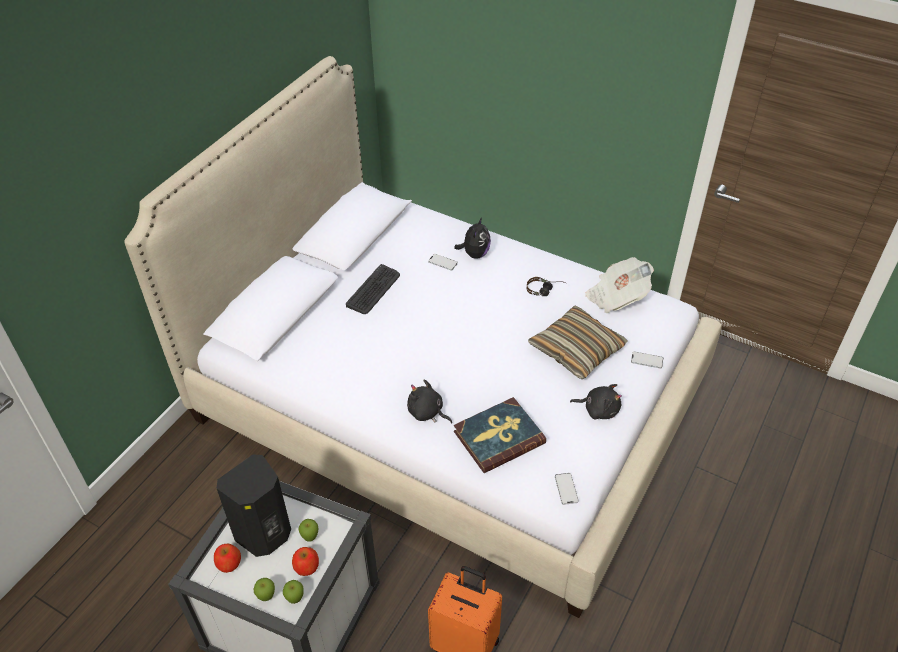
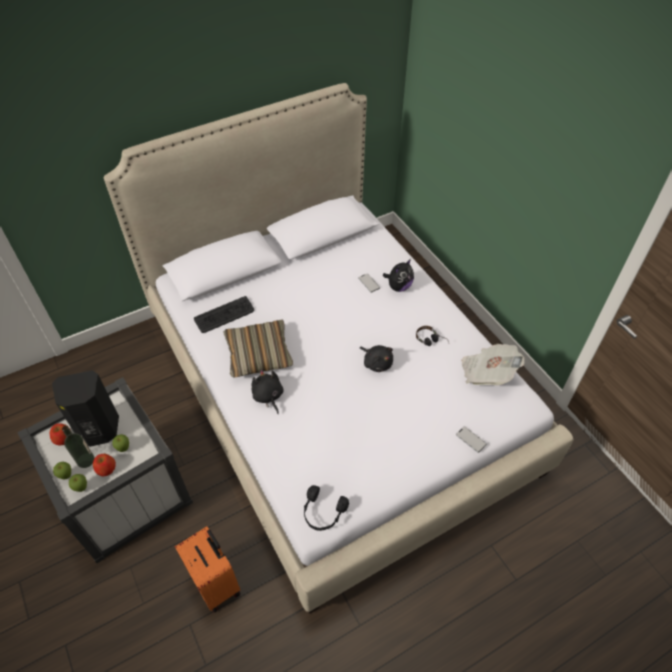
camera: 30 degrees right, 5 degrees up
keyboard [346,264,400,314] -> keyboard moved to [194,296,254,333]
book [454,397,546,473] -> none
pillow [528,305,628,379] -> pillow moved to [223,320,293,378]
phone [555,473,579,505] -> black headphones [304,485,349,531]
black plush toy [570,384,622,420] -> black plush toy moved to [360,345,393,372]
none -> bottle [62,426,94,468]

